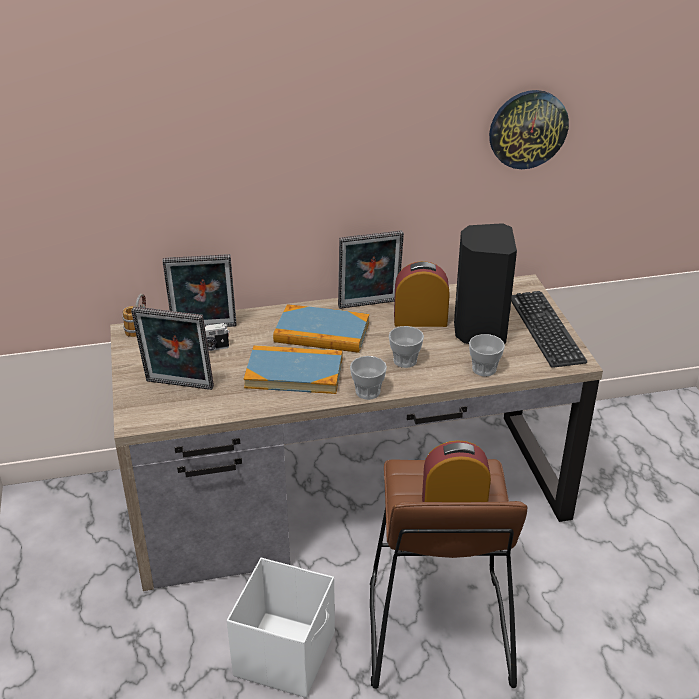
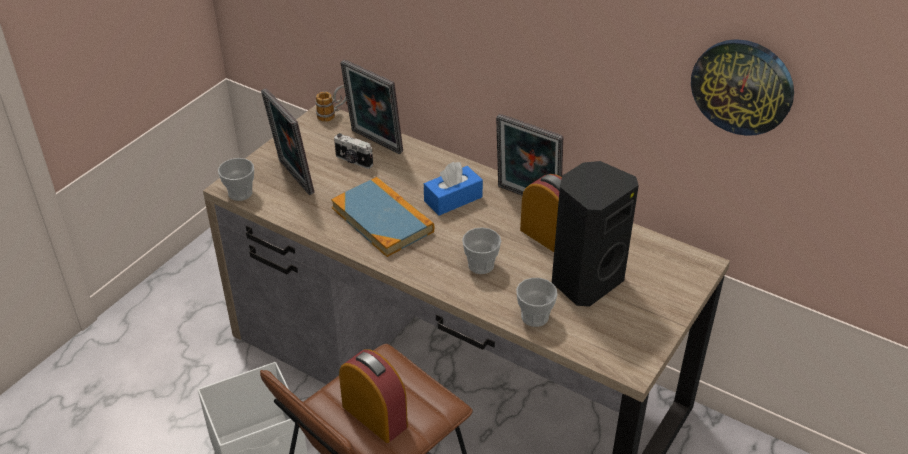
camera: 45 degrees right, 5 degrees up
book [273,304,369,353] -> blue tissue box [424,162,483,216]
cup [350,356,387,400] -> cup moved to [218,158,254,201]
keyboard [511,291,587,368] -> none

